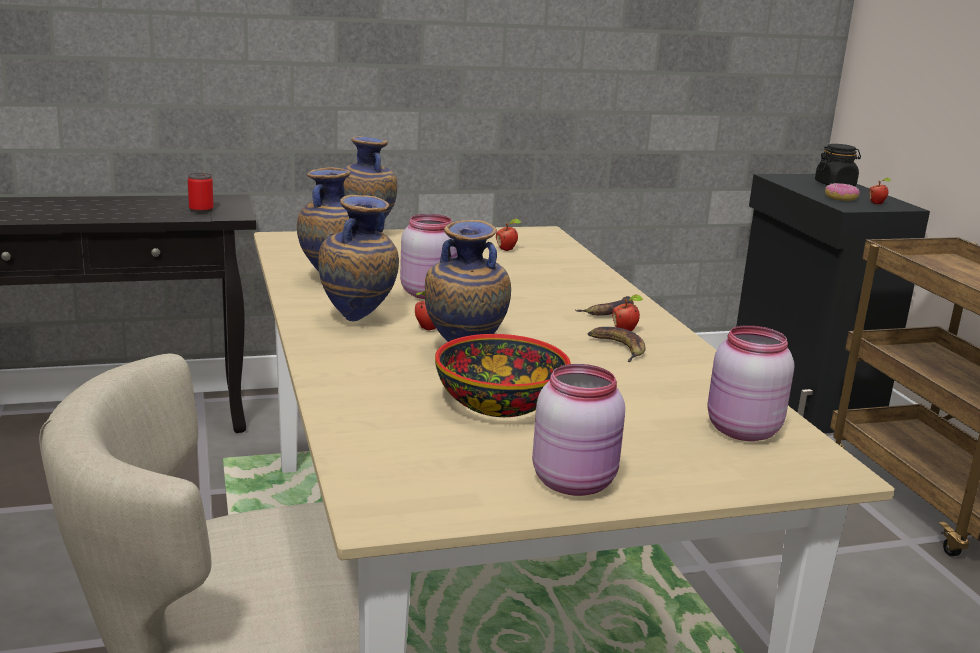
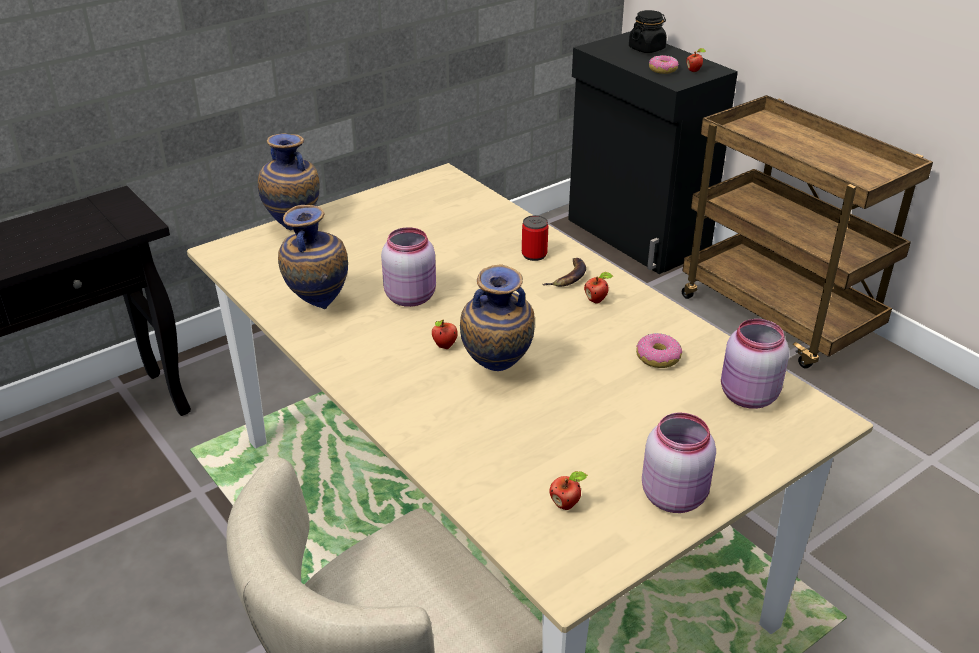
camera: 20 degrees left, 15 degrees up
can [188,173,214,213] -> can moved to [522,215,548,261]
vase [318,195,399,321] -> none
bowl [435,334,571,417] -> none
apple [496,219,521,251] -> apple moved to [549,471,588,510]
banana [588,327,646,362] -> none
none -> donut [636,333,682,368]

